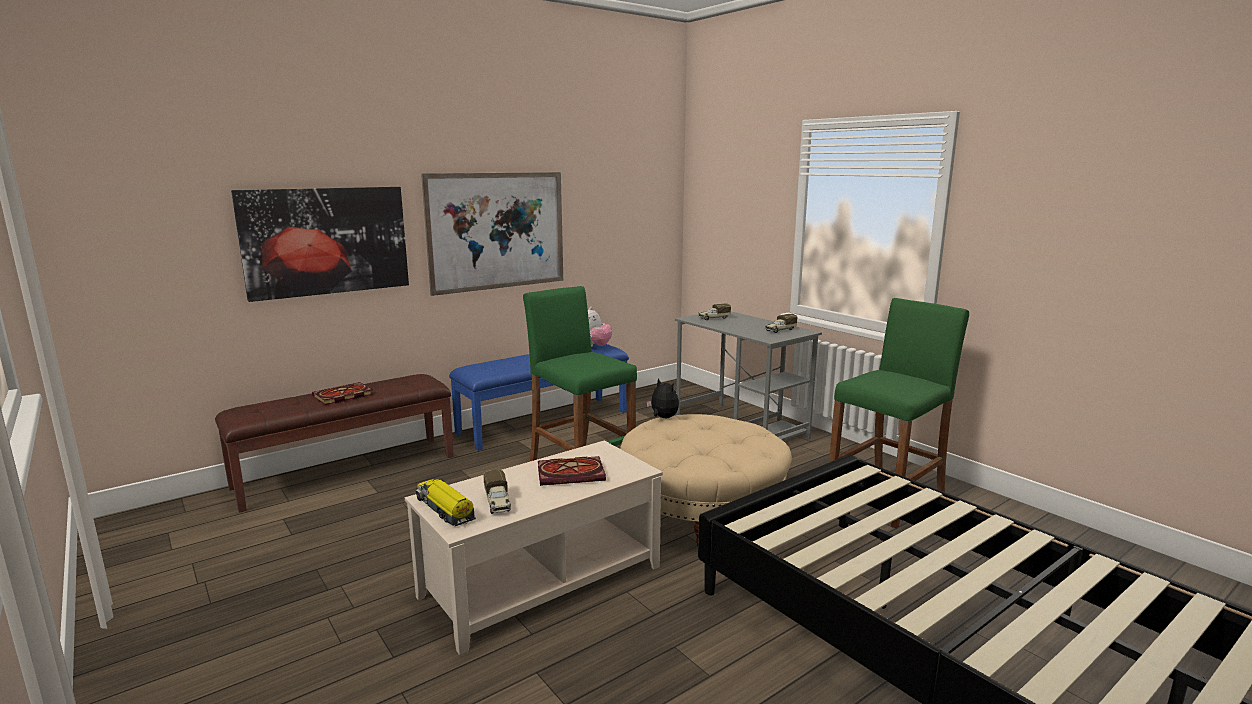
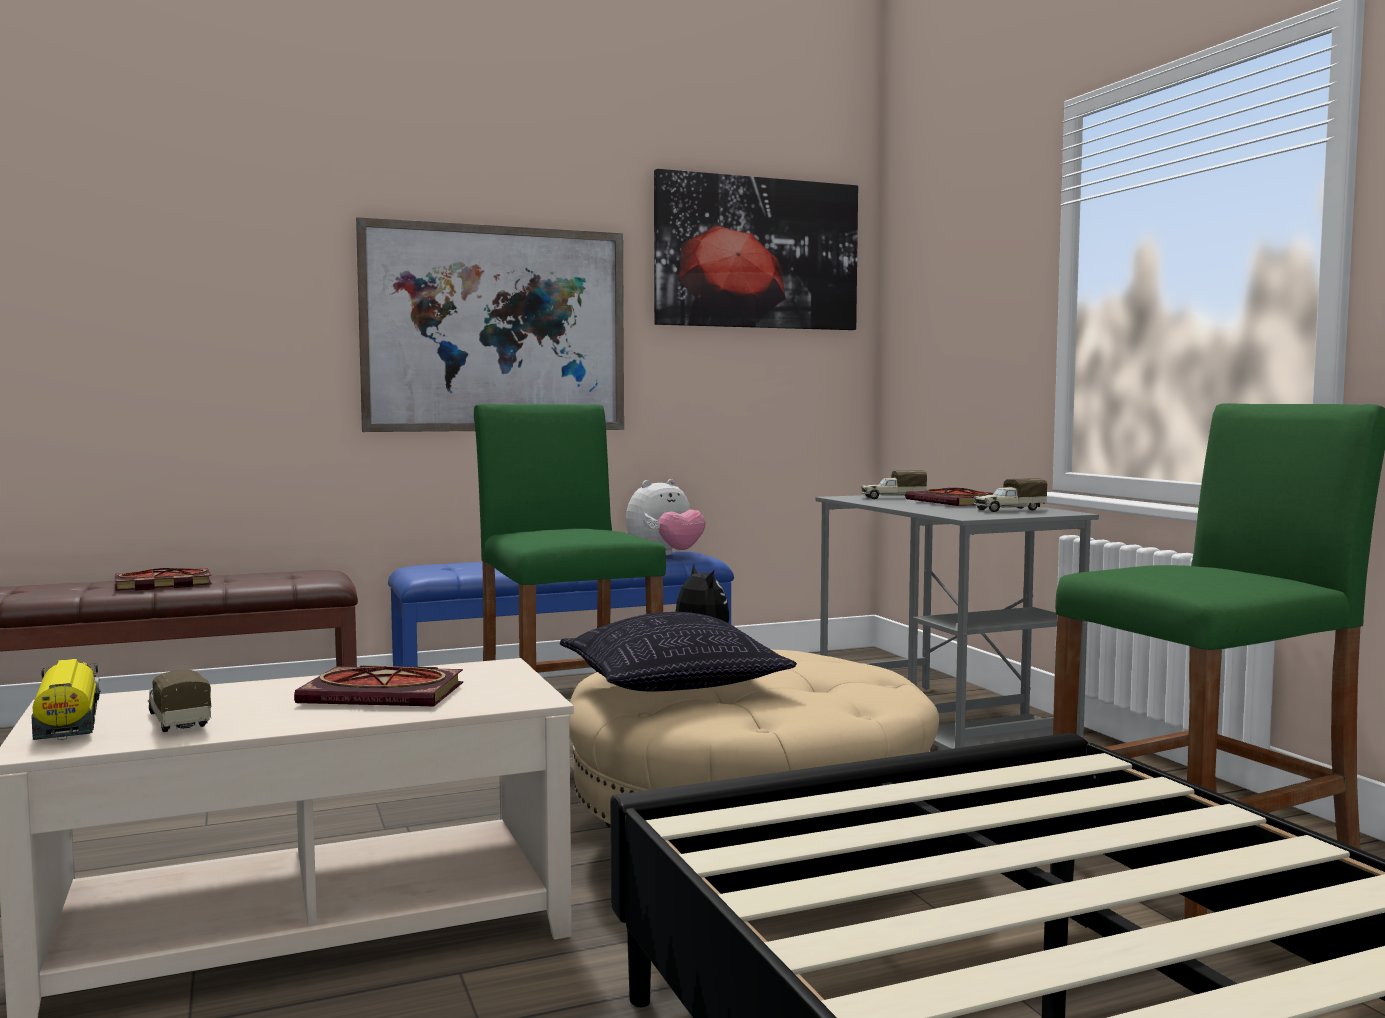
camera: 15 degrees right, 10 degrees down
picture [231,187,409,302] -> picture moved to [654,169,858,330]
toy truck [483,470,511,514] -> toy truck turned 150 degrees clockwise [148,670,211,732]
none -> pillow [560,612,797,692]
none -> book [905,488,994,506]

